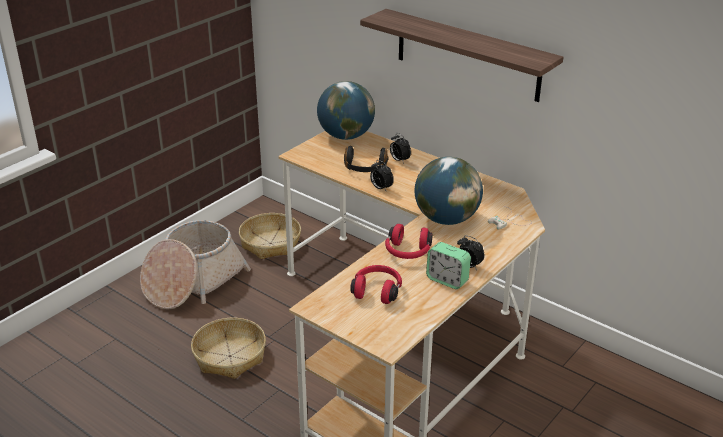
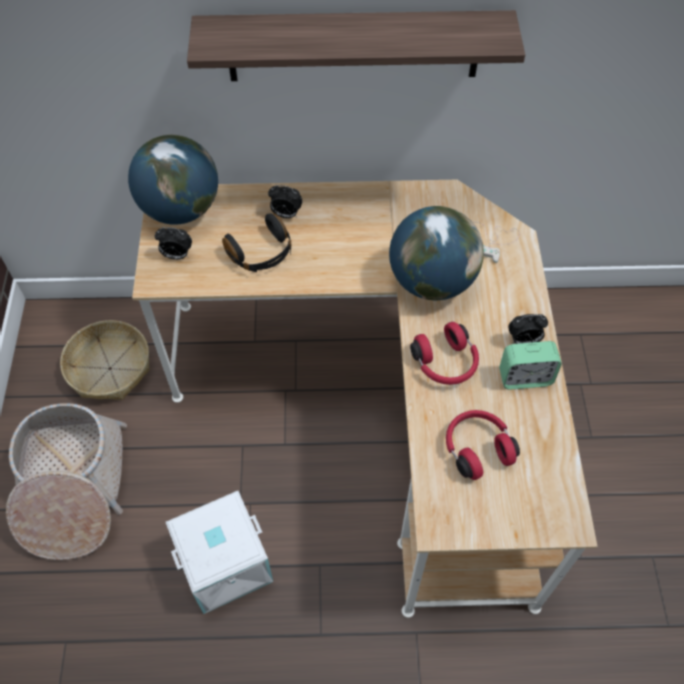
camera: 40 degrees left, 25 degrees up
basket [191,318,266,379] -> white storage box [166,491,273,614]
alarm clock [370,160,394,191] -> alarm clock moved to [155,227,192,260]

